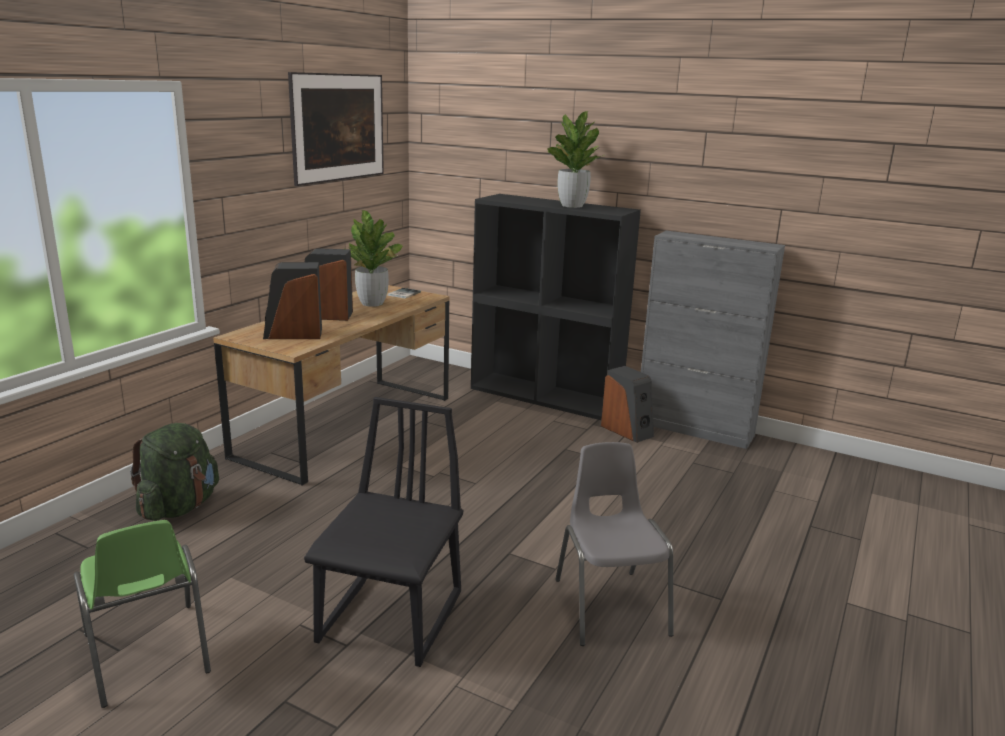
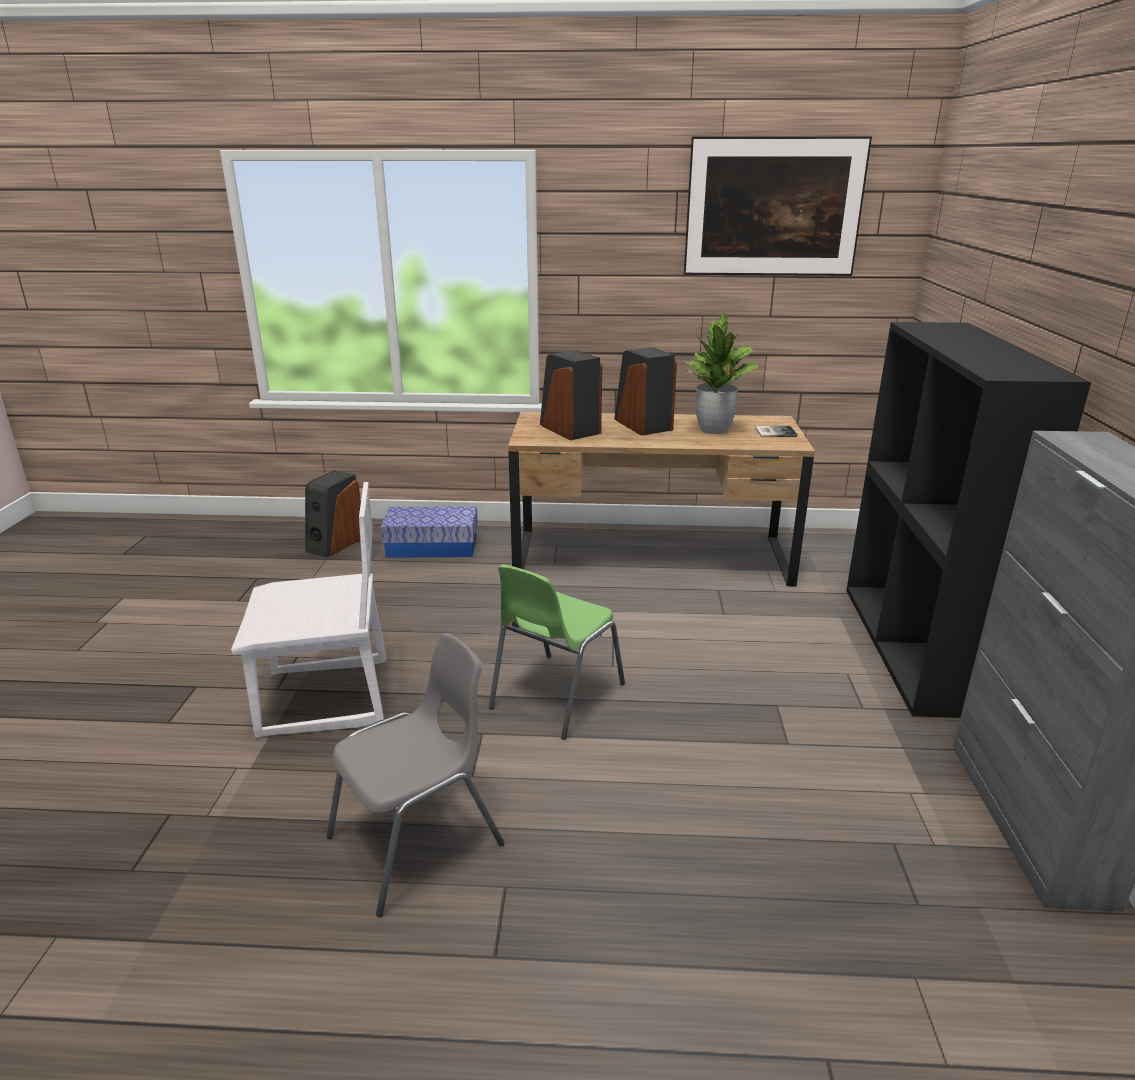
camera: 65 degrees right, 5 degrees up
green chair [74,520,211,708] -> green chair moved to [489,564,625,740]
green backpack [130,423,219,521] -> storage box [380,506,478,558]
black chair [304,397,463,667] -> white chair [231,482,386,738]
potted plant [547,111,604,208] -> none
speaker [601,366,654,443] -> speaker moved to [305,470,361,558]

